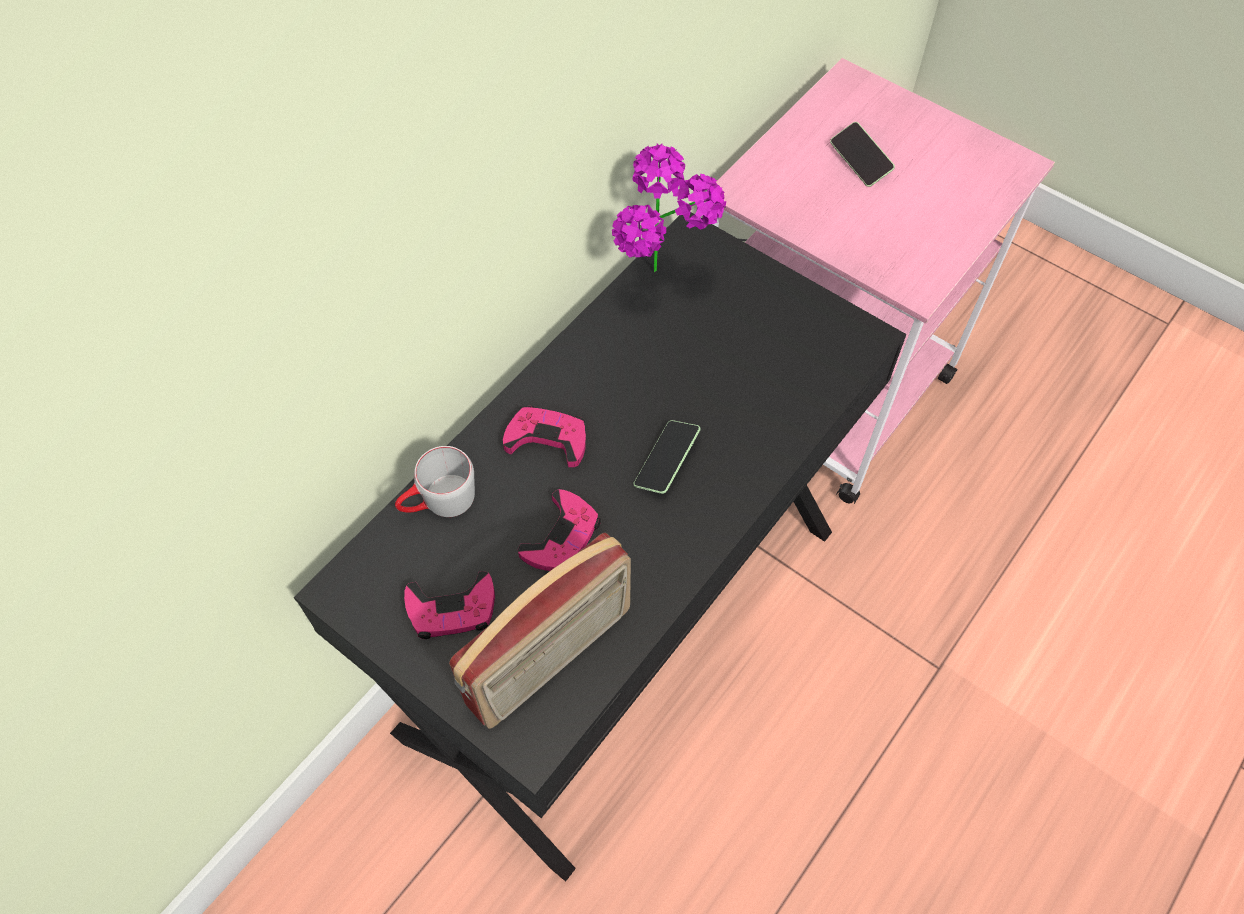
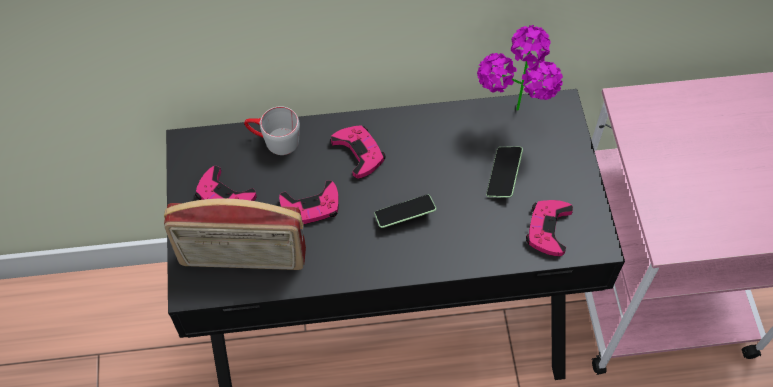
camera: 45 degrees right, 0 degrees up
phone [830,122,895,187] -> phone moved to [486,147,523,198]
none -> pink game controller [526,200,573,256]

